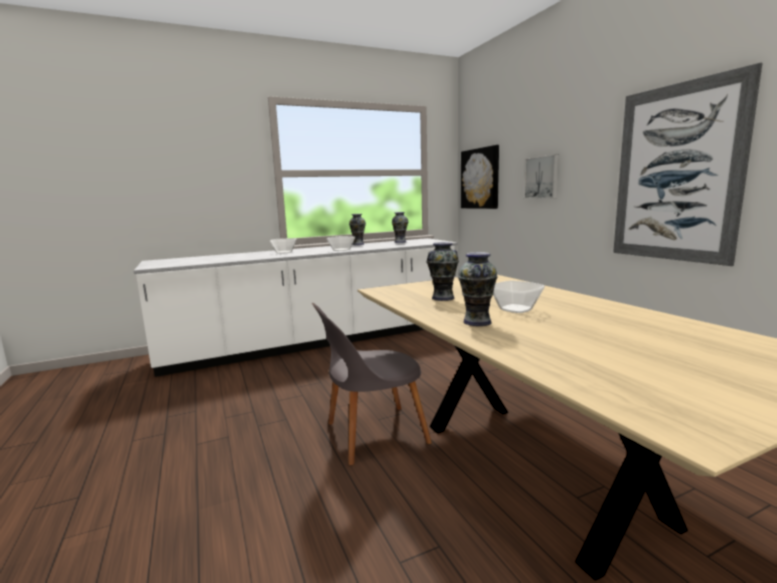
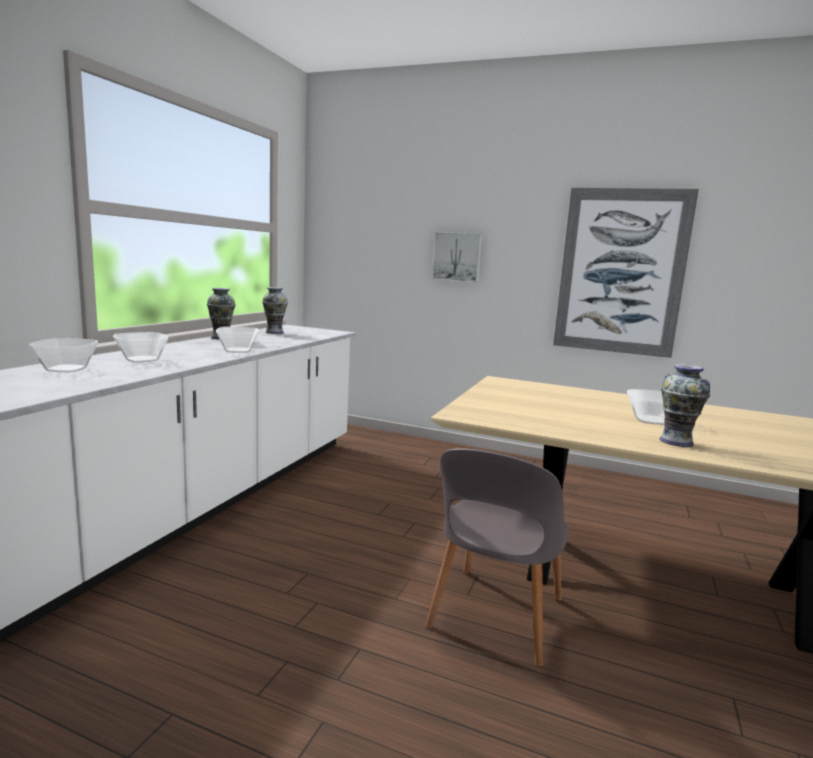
camera: 45 degrees left, 0 degrees up
vase [426,242,459,301] -> none
picture [461,145,499,209] -> none
none -> bowl [29,338,98,372]

